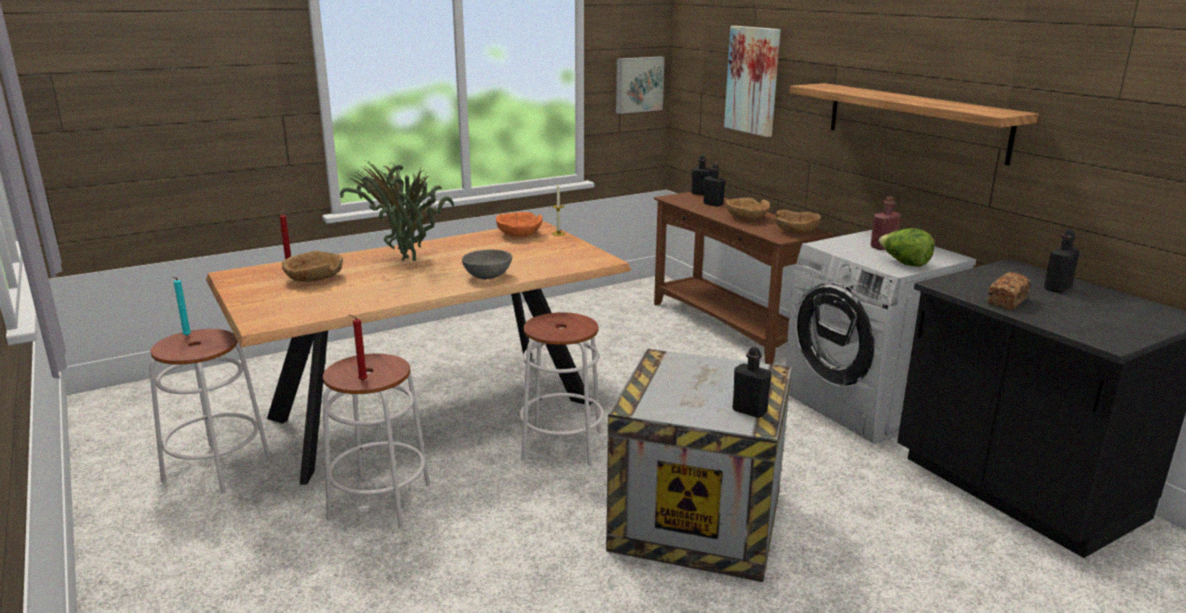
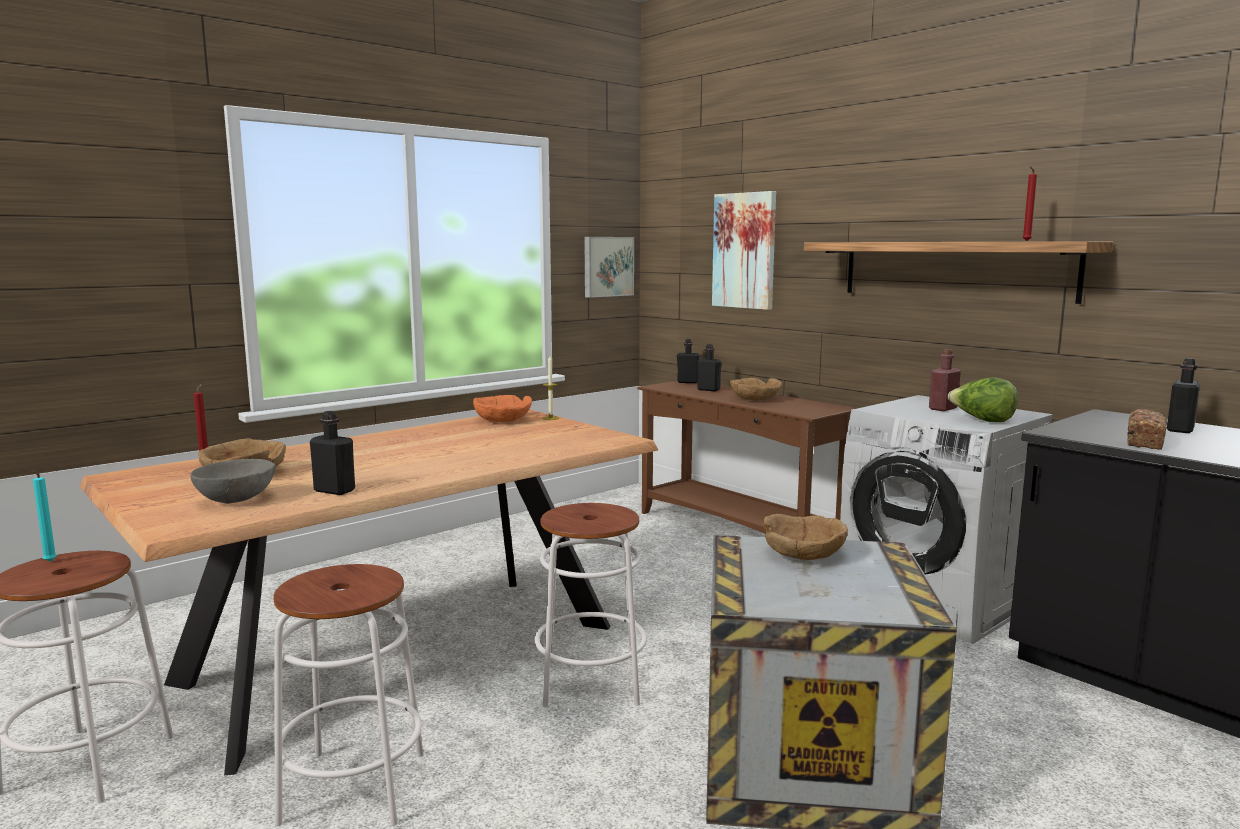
camera: 10 degrees left, 10 degrees down
potted plant [340,161,454,261] -> none
red candle [349,315,367,381] -> red candle moved to [1023,166,1037,241]
grey bowl [462,249,513,280] -> grey bowl moved to [190,459,276,504]
black bottle [733,347,772,418] -> black bottle moved to [310,411,355,495]
brown bowl [775,210,821,233] -> brown bowl moved to [764,514,848,560]

